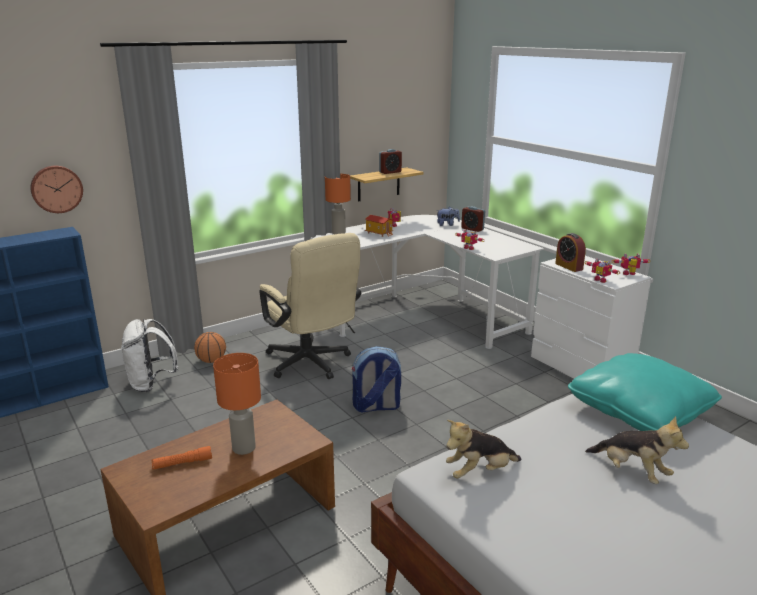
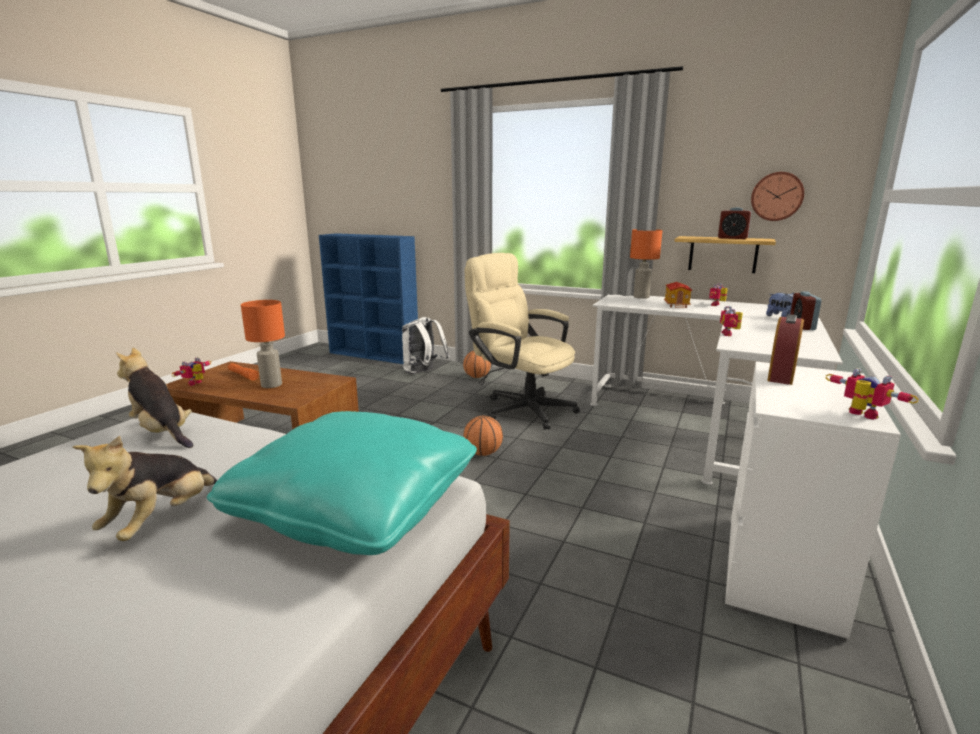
camera: 60 degrees right, 5 degrees down
wall clock [30,166,83,213] -> wall clock moved to [751,172,804,221]
beige office chair [259,233,361,379] -> beige office chair turned 105 degrees clockwise [465,253,580,430]
backpack [352,346,401,412] -> basketball [464,416,503,456]
toy robot [585,258,620,283] -> toy robot moved to [171,357,211,386]

